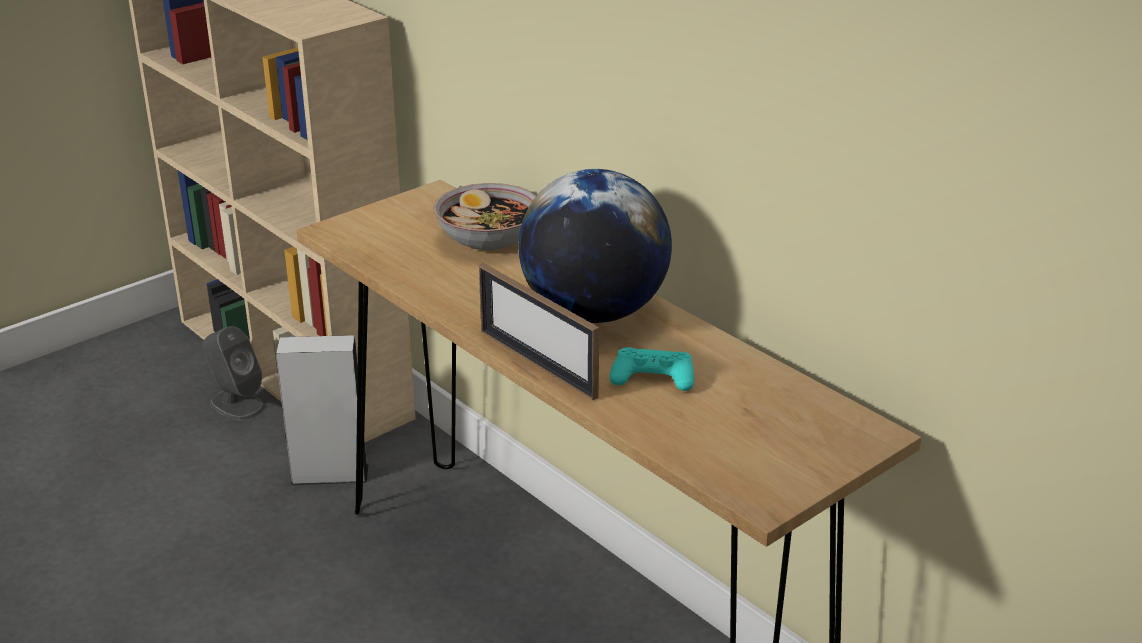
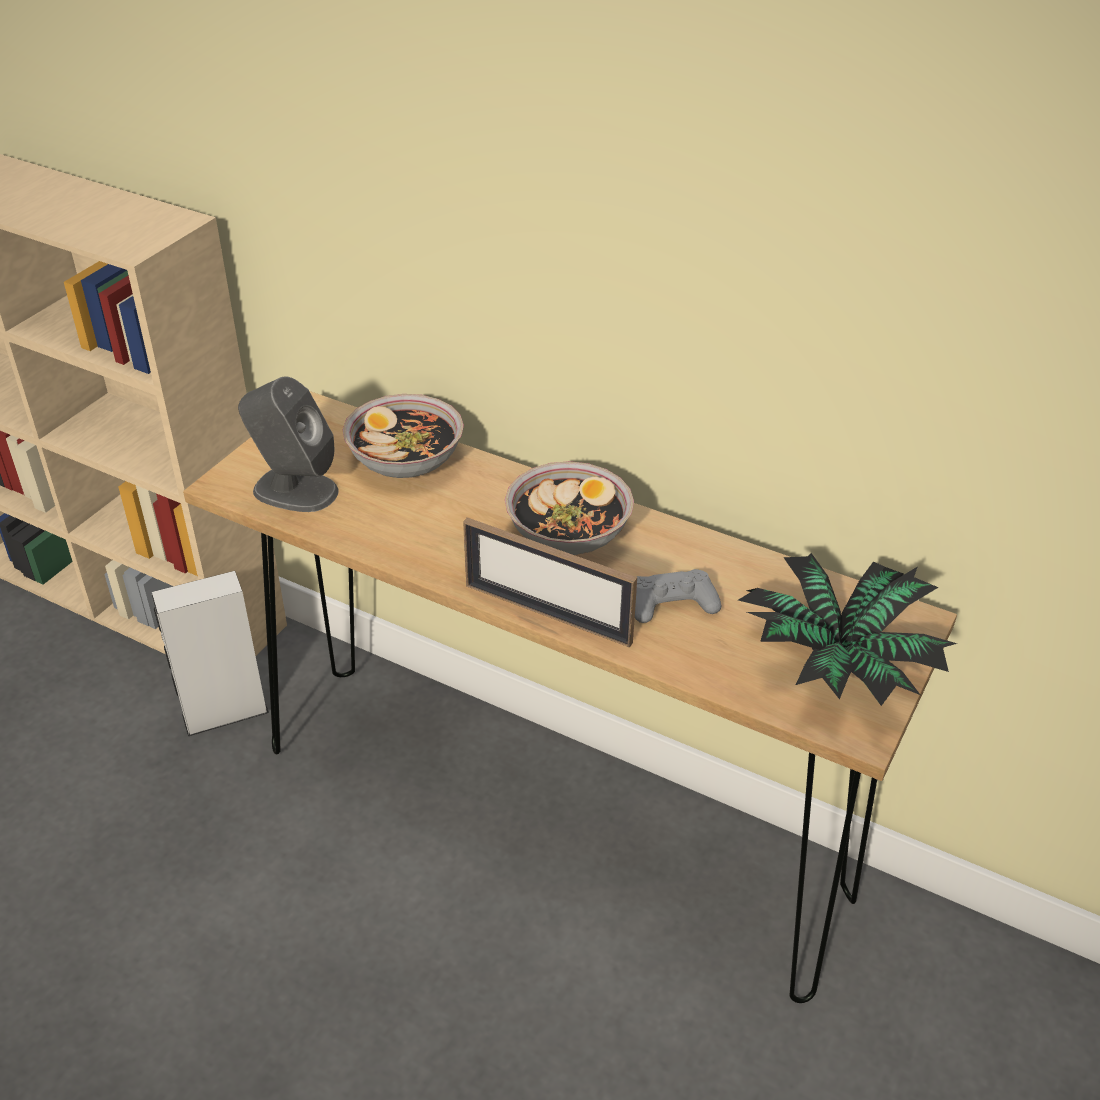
camera: 20 degrees left, 10 degrees up
grey speaker [203,326,265,420] -> grey speaker moved to [238,376,339,512]
globe [518,169,672,323] -> bowl [505,461,634,555]
turquoise game controller [610,347,694,391] -> grey game controller [635,569,721,623]
none -> potted plant [738,553,957,706]

